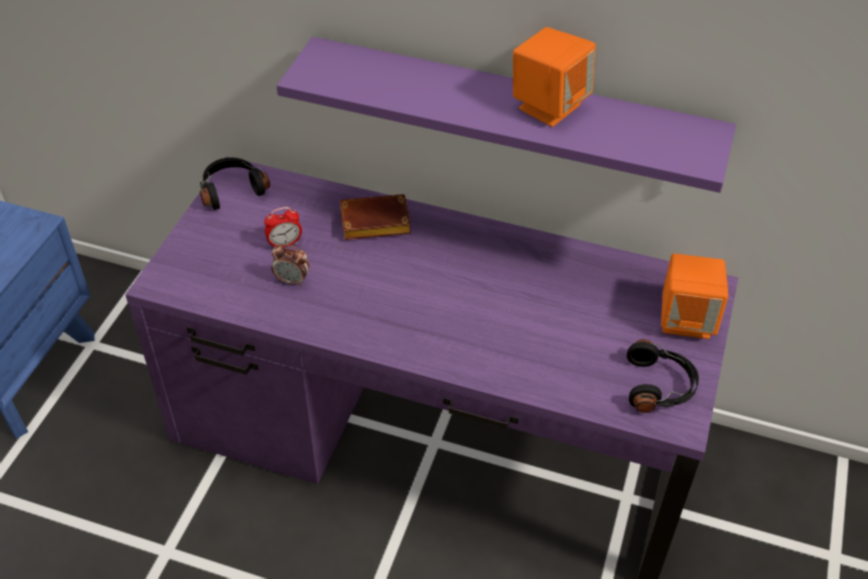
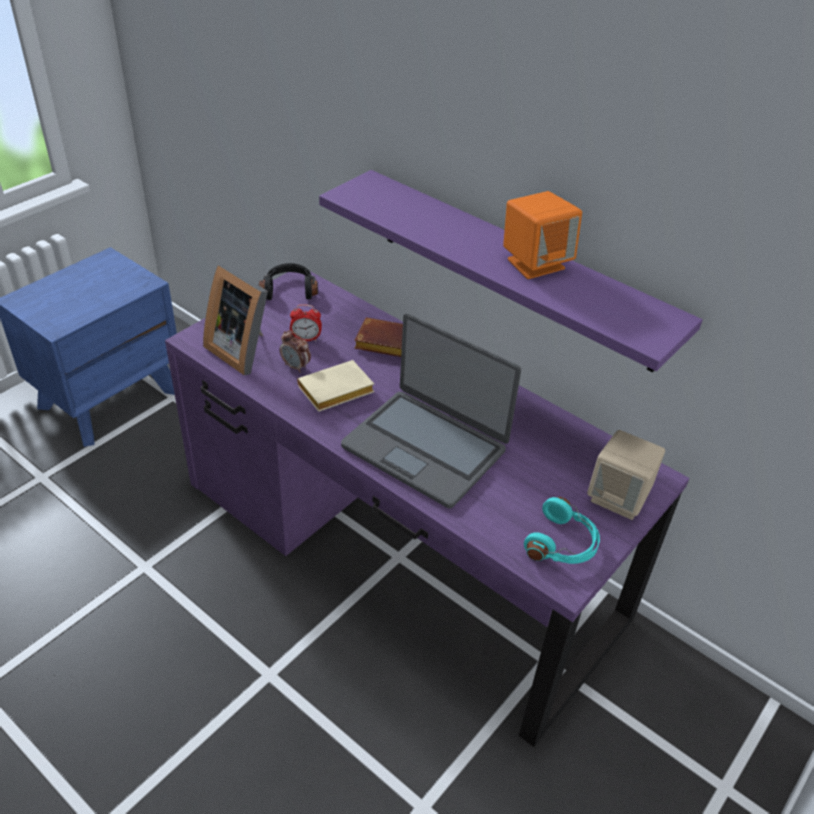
camera: 20 degrees right, 5 degrees down
black headphones [627,339,699,413] -> turquoise headphones [524,497,600,564]
orange speaker [661,253,728,339] -> beige speaker [587,430,665,520]
none -> picture frame [203,264,268,375]
none -> beige book [297,360,375,412]
none -> laptop [341,313,521,508]

